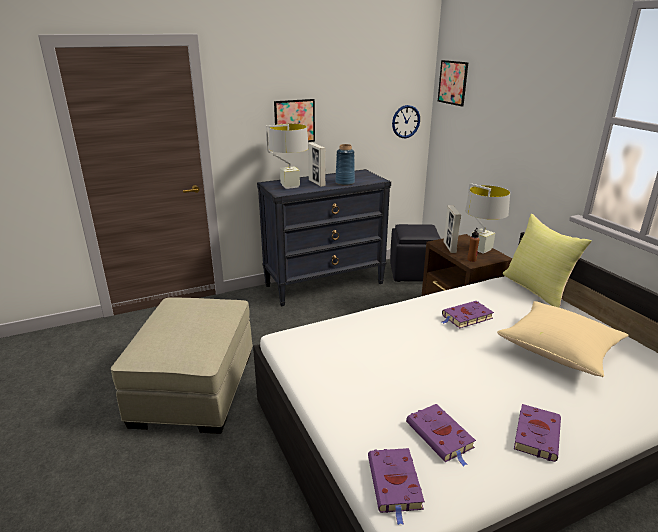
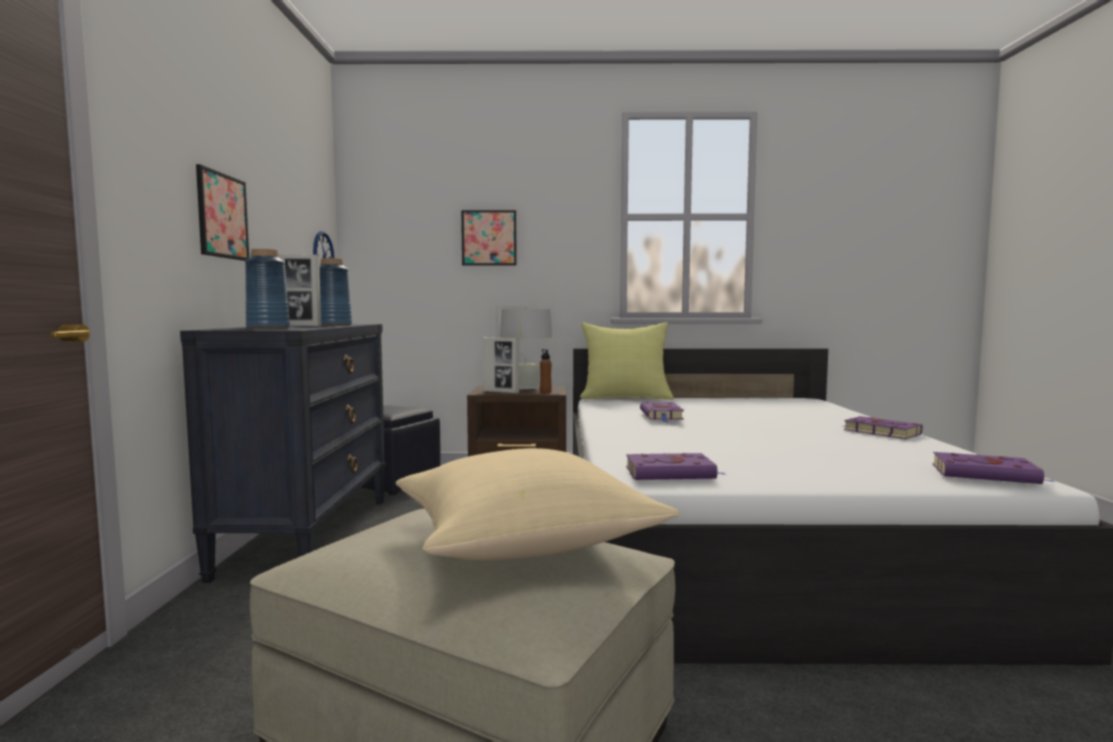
camera: 65 degrees left, 20 degrees down
grey table lamp [266,124,309,189] -> blue vase [245,249,290,329]
purple book [406,404,476,466] -> purple book moved to [626,453,724,480]
picture [438,60,469,106] -> picture moved to [461,210,517,266]
beige pillow [497,301,628,377] -> beige pillow moved to [396,448,680,560]

